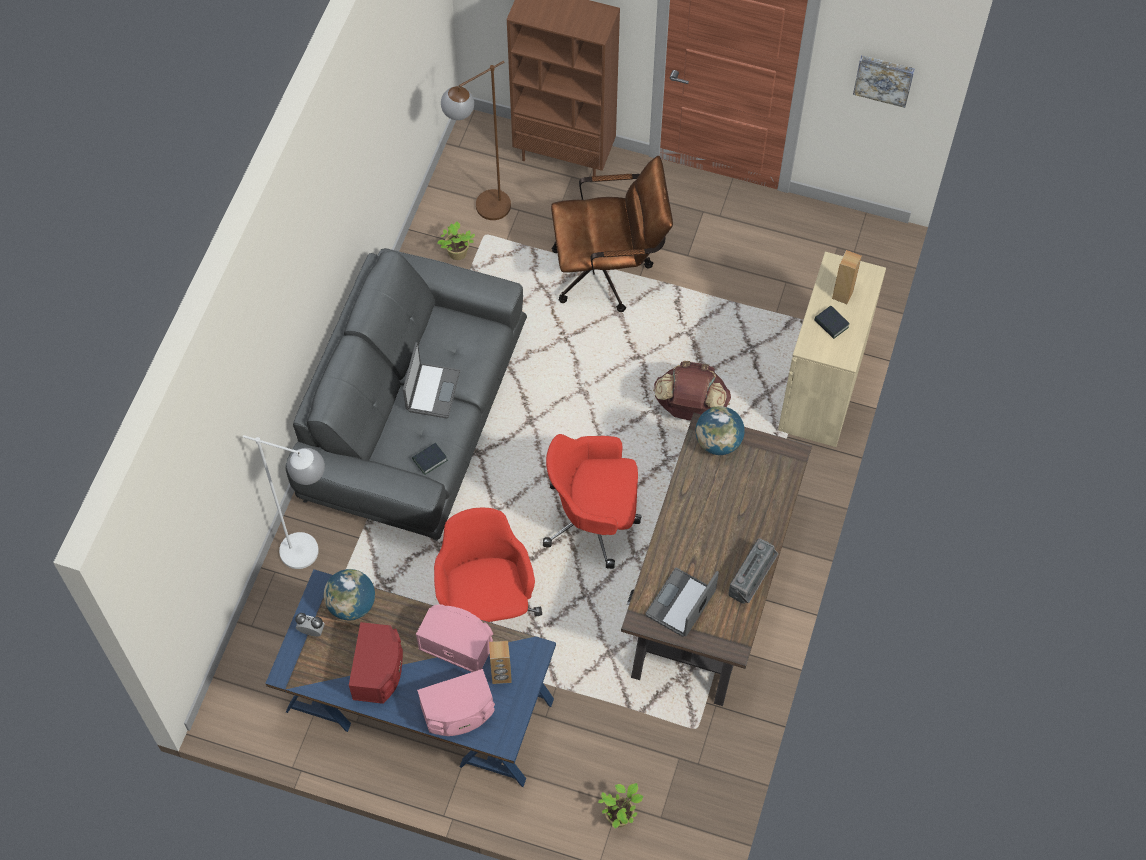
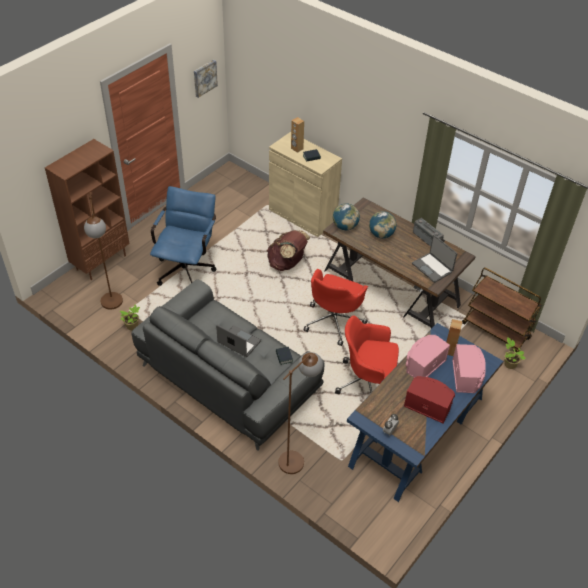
camera: 70 degrees left, 15 degrees down
white floor lamp [243,435,325,569] -> brown floor lamp [278,352,323,474]
globe [324,569,375,620] -> globe moved to [369,211,396,238]
brown office chair [551,156,673,312] -> blue office chair [150,186,217,286]
none -> brown cart [462,268,542,352]

